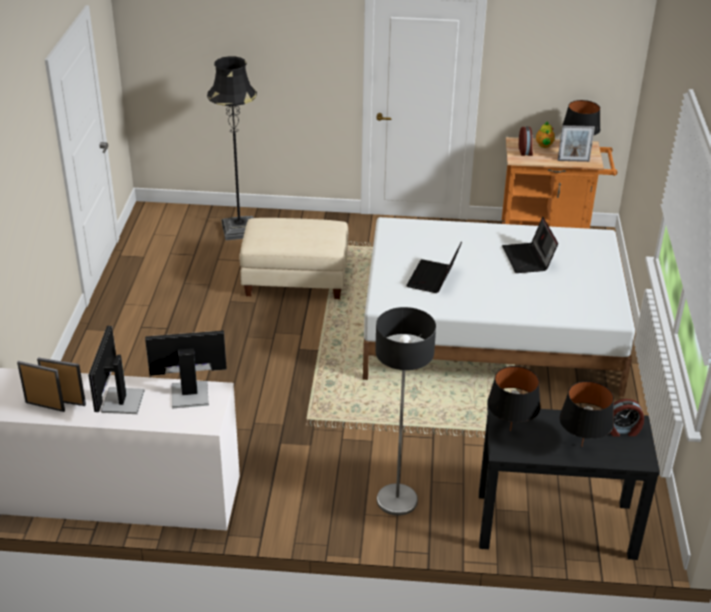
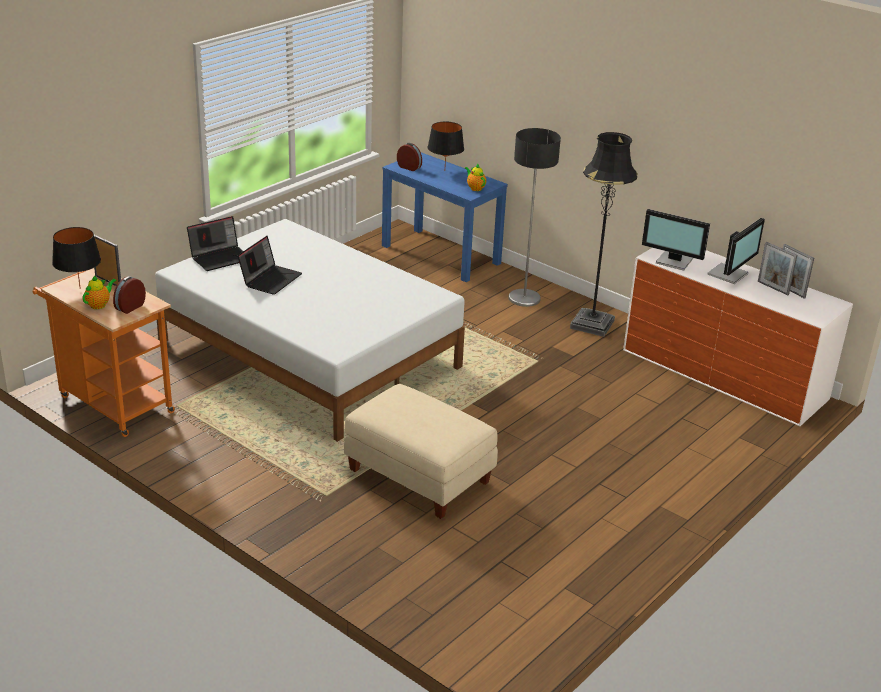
camera: 145 degrees left, 5 degrees down
black floor lamp [207,56,257,240] -> black floor lamp moved to [570,132,638,337]
laptop [406,241,462,293] -> laptop moved to [187,216,243,271]
black console table [479,407,660,560] -> blue console table [382,152,508,282]
black table lamp [487,366,541,431] -> teapot [465,163,486,191]

